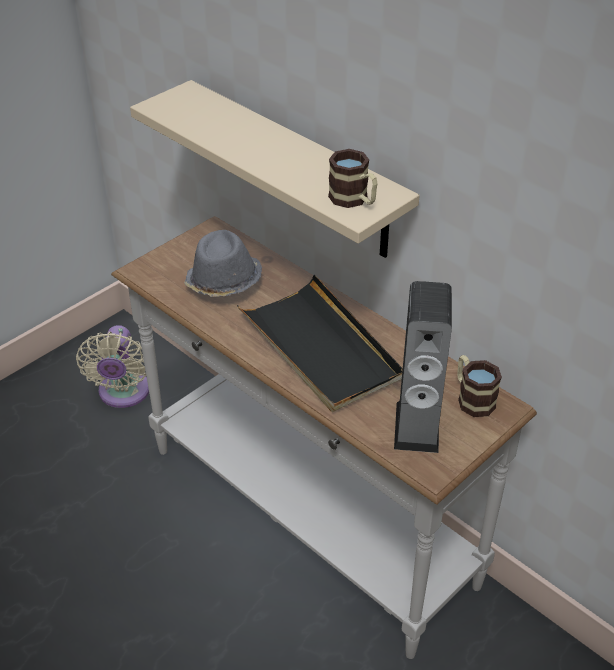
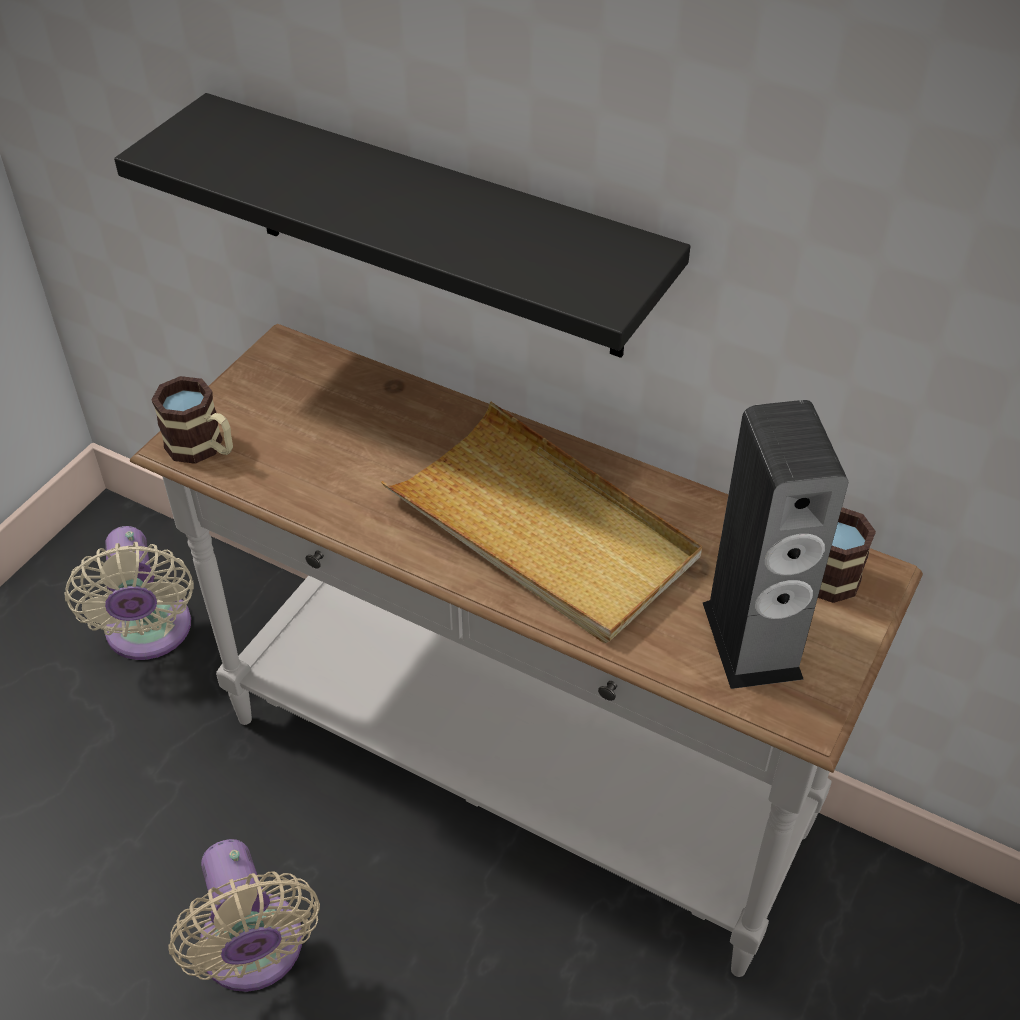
camera: 15 degrees left, 5 degrees up
beige shelf [130,80,420,258] -> black shelf [114,93,690,358]
grey hat [184,230,262,297] -> none
black tray [237,275,403,412] -> beige tray [381,402,702,643]
mug [328,149,378,208] -> mug moved to [152,376,233,464]
none -> beige fan [168,839,320,992]

